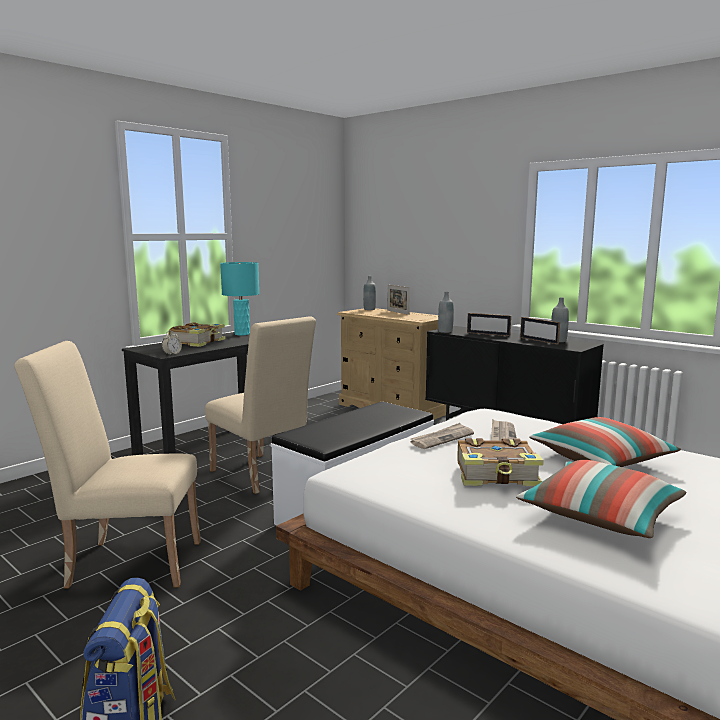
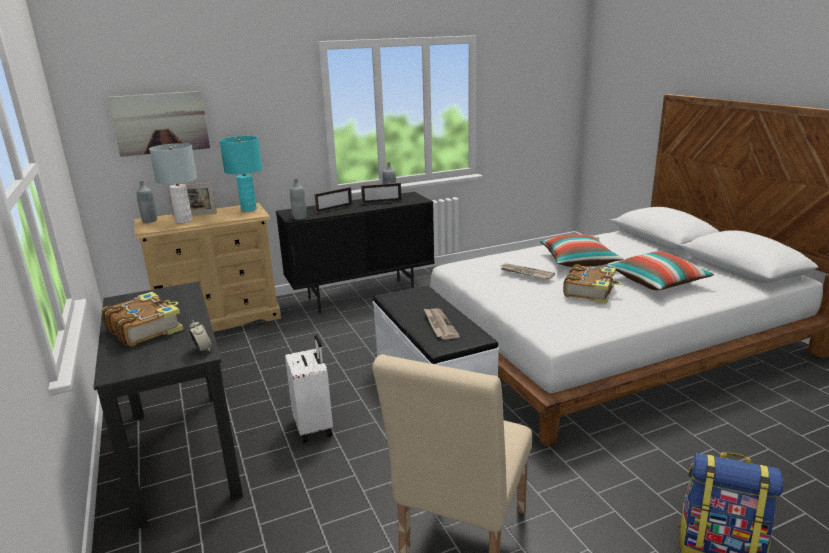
camera: 65 degrees left, 10 degrees up
beige chair [205,316,316,494] -> white suitcase [285,335,333,443]
turquoise table lamp [220,262,259,335] -> turquoise table lamp moved to [219,136,263,212]
newspaper [411,423,474,449] -> newspaper moved to [423,308,460,340]
none -> picture [108,91,210,157]
none -> grey table lamp [149,143,197,223]

